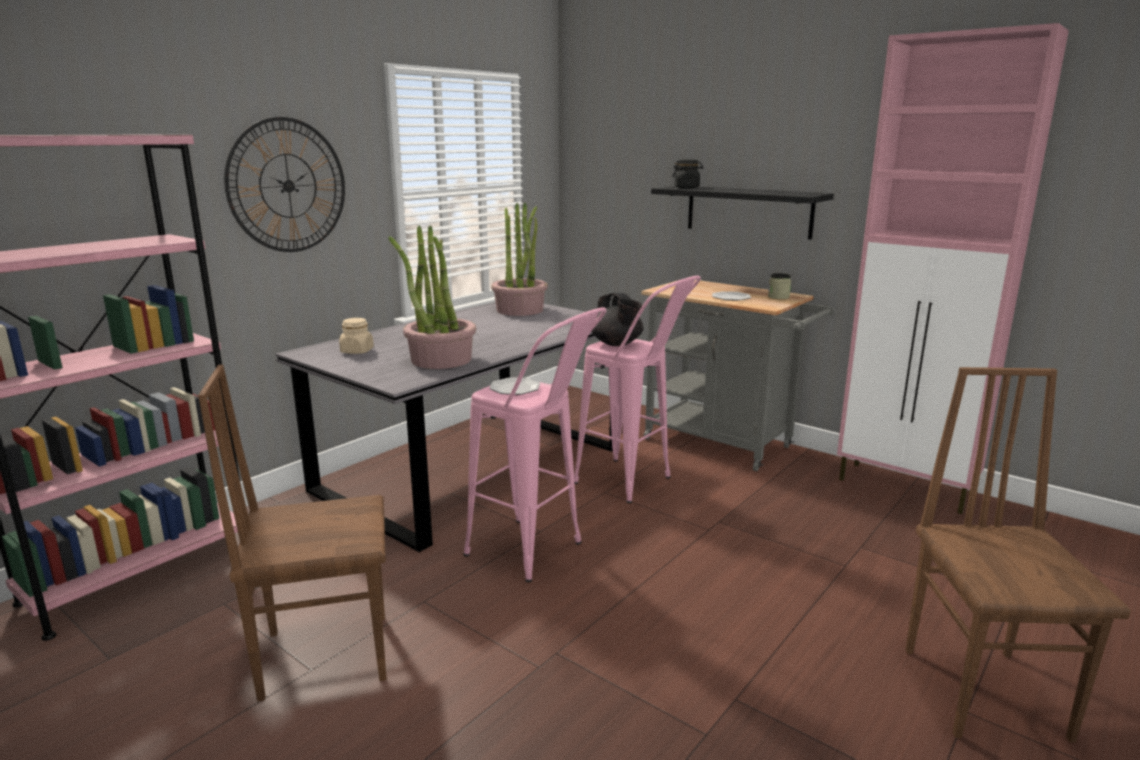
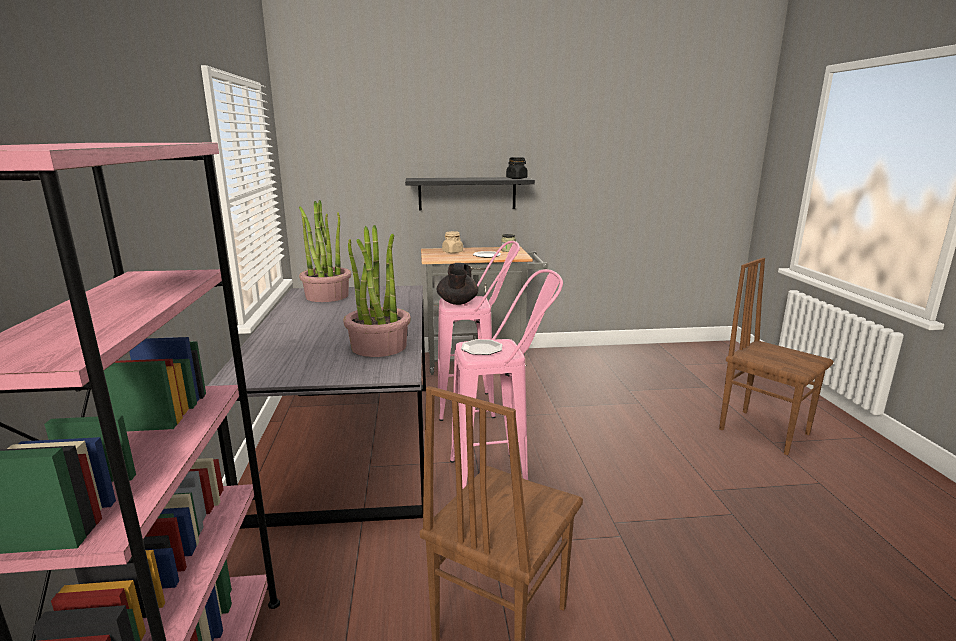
camera: 45 degrees left, 0 degrees up
wall clock [224,117,345,252] -> none
beige jar [339,318,374,354] -> beige jar moved to [442,231,463,253]
black teapot [591,293,643,346] -> black teapot turned 75 degrees clockwise [437,263,478,305]
black jar [672,159,703,189] -> black jar moved to [506,157,528,179]
pink cabinet [837,23,1069,514] -> none

